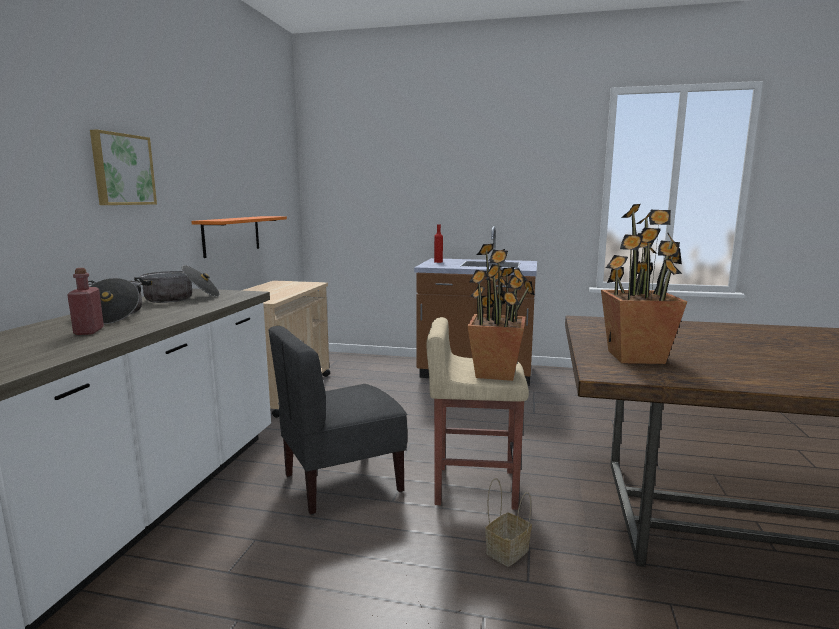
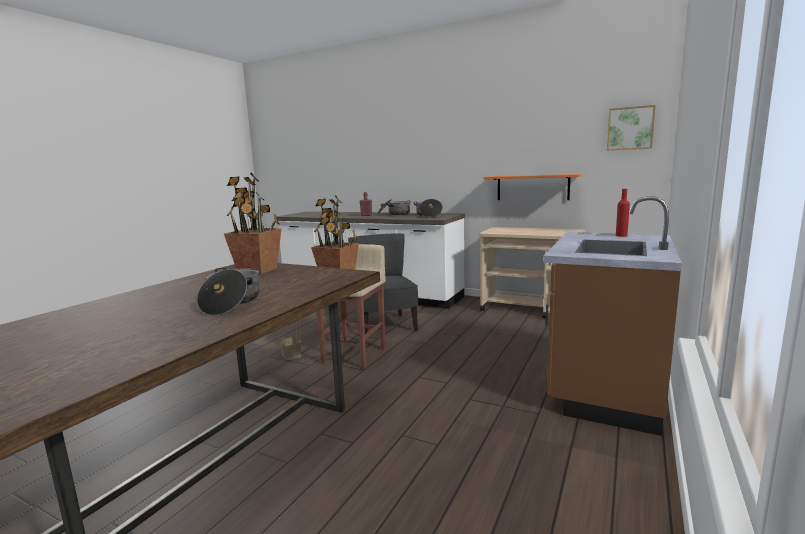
camera: 105 degrees right, 0 degrees up
picture [90,129,157,205] -> picture moved to [607,105,656,151]
none -> cooking pot [197,267,260,316]

